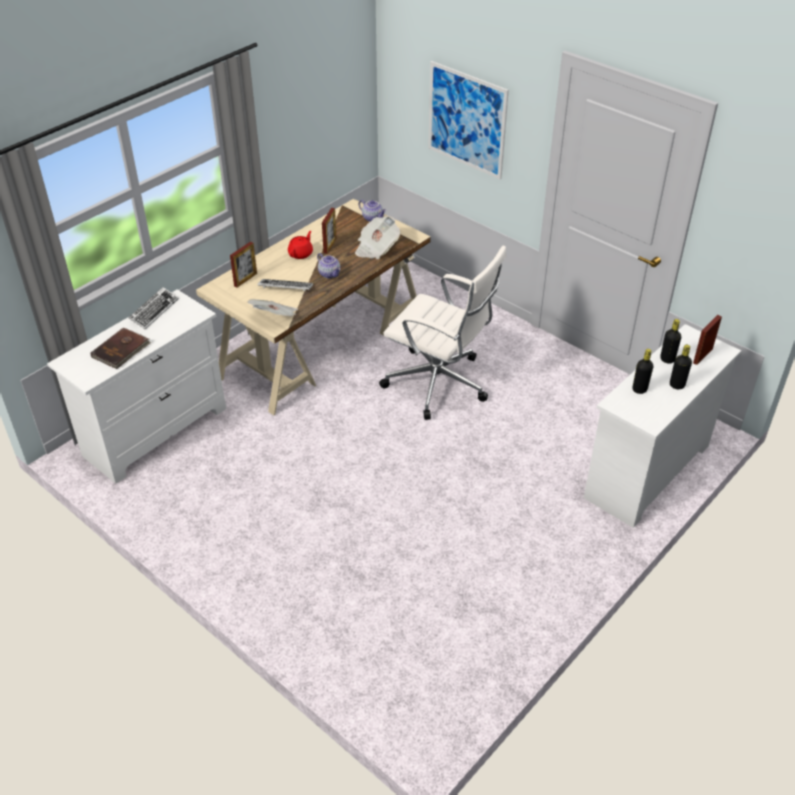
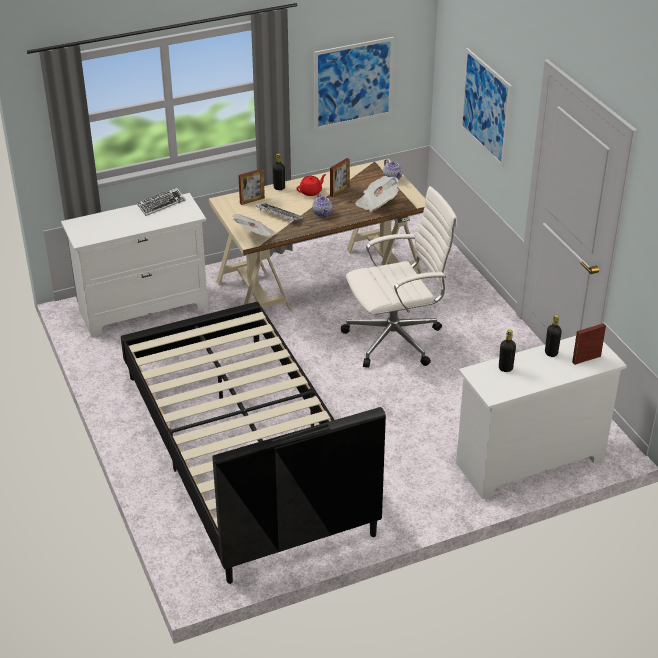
camera: 25 degrees right, 5 degrees down
brown book [90,328,152,369] -> none
white office chair [379,246,506,420] -> white office chair turned 75 degrees counterclockwise [341,186,457,368]
black bottle [670,345,692,389] -> black bottle moved to [273,153,285,190]
none -> black bed [121,302,386,584]
none -> picture [314,37,394,130]

